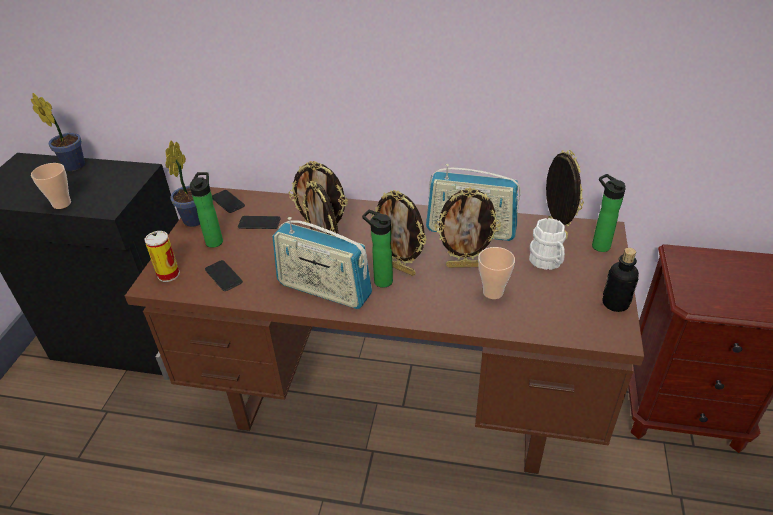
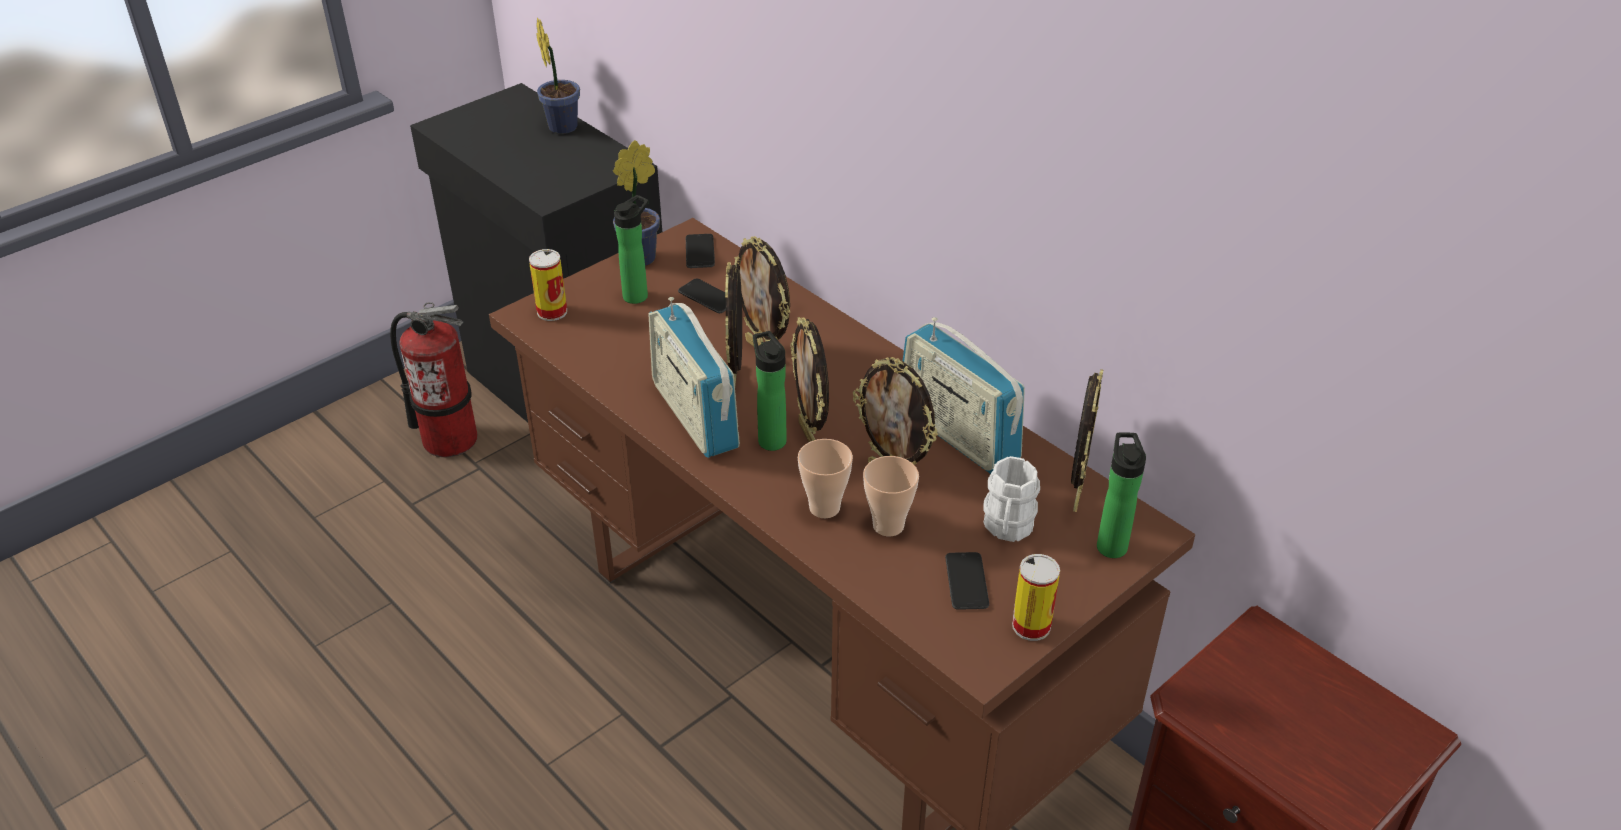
camera: 35 degrees right, 0 degrees up
cup [31,163,71,209] -> cup moved to [798,439,853,518]
phone [205,260,243,291] -> phone moved to [945,552,989,610]
bottle [602,248,639,312] -> can [1012,554,1060,641]
none -> fire extinguisher [390,302,478,457]

